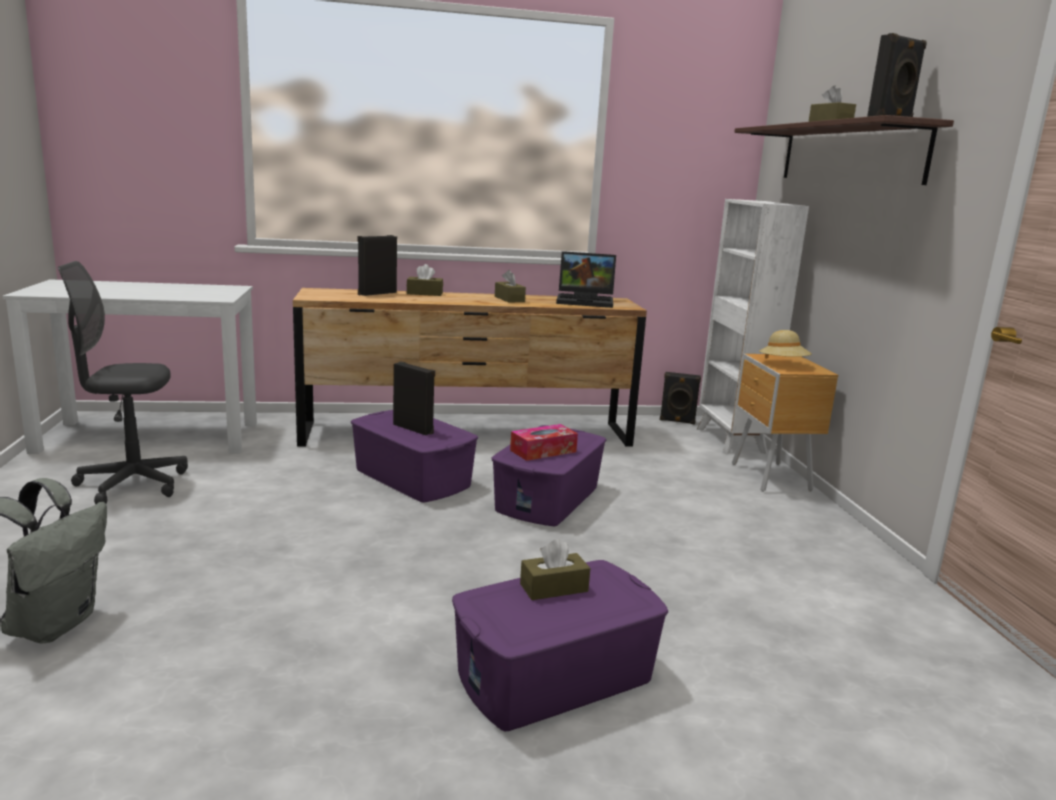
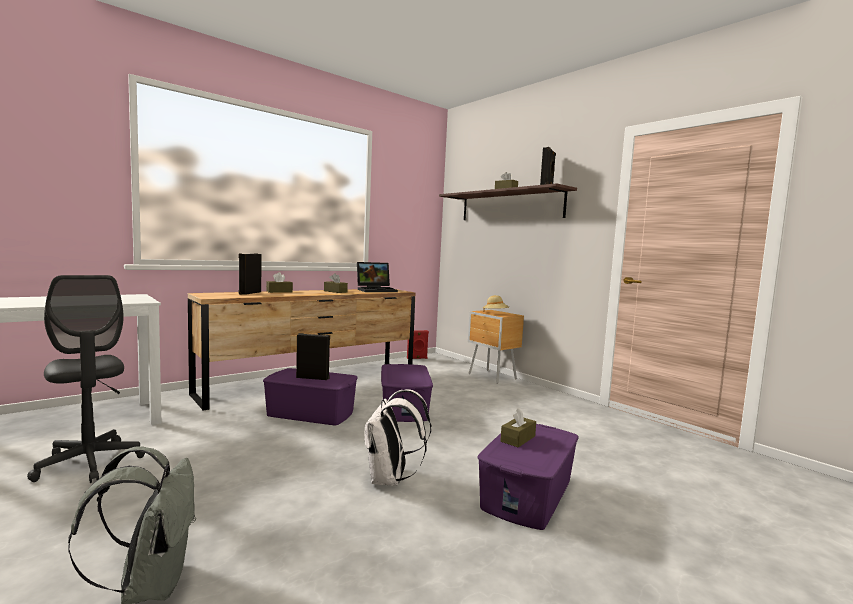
camera: 30 degrees left, 10 degrees down
grey office chair [58,261,188,504] -> grey office chair turned 90 degrees counterclockwise [27,275,145,483]
tissue box [510,424,578,461] -> none
black speaker [660,372,701,424] -> red speaker [407,330,429,359]
white bookcase [697,199,809,454] -> none
none -> white backpack [364,389,431,486]

